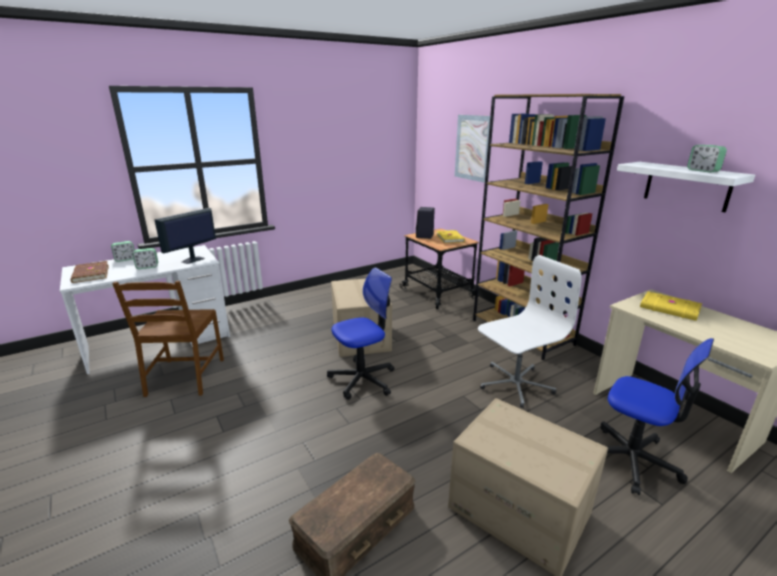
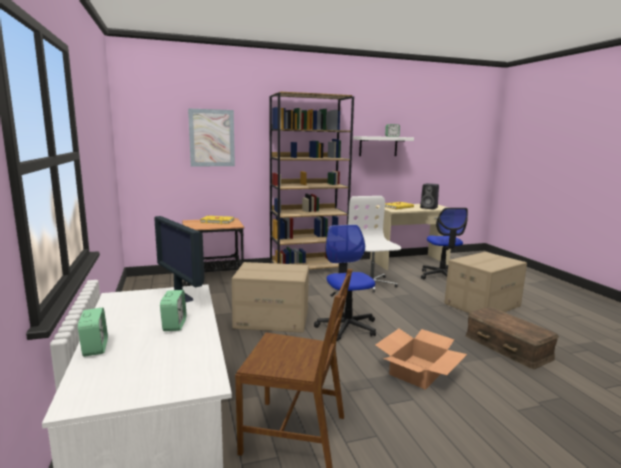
camera: 75 degrees left, 10 degrees down
brown book [71,261,109,283] -> none
black speaker [416,207,435,239] -> black speaker moved to [420,183,439,210]
office chair [601,338,714,495] -> office chair turned 120 degrees clockwise [421,208,468,279]
none -> cardboard box [375,329,467,390]

